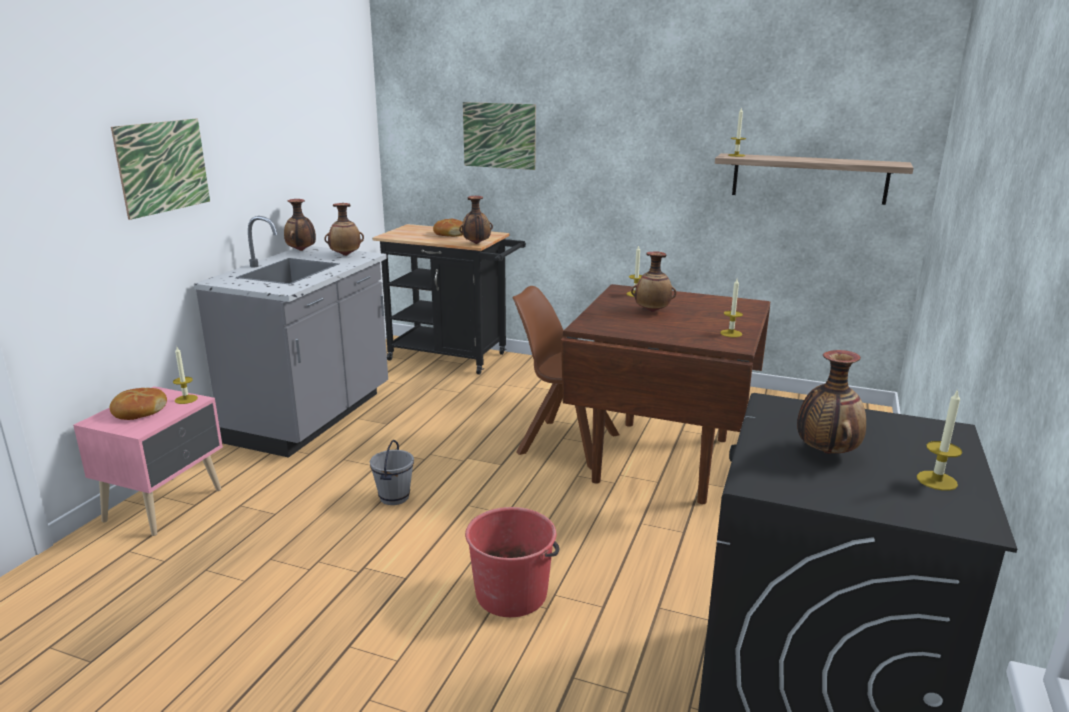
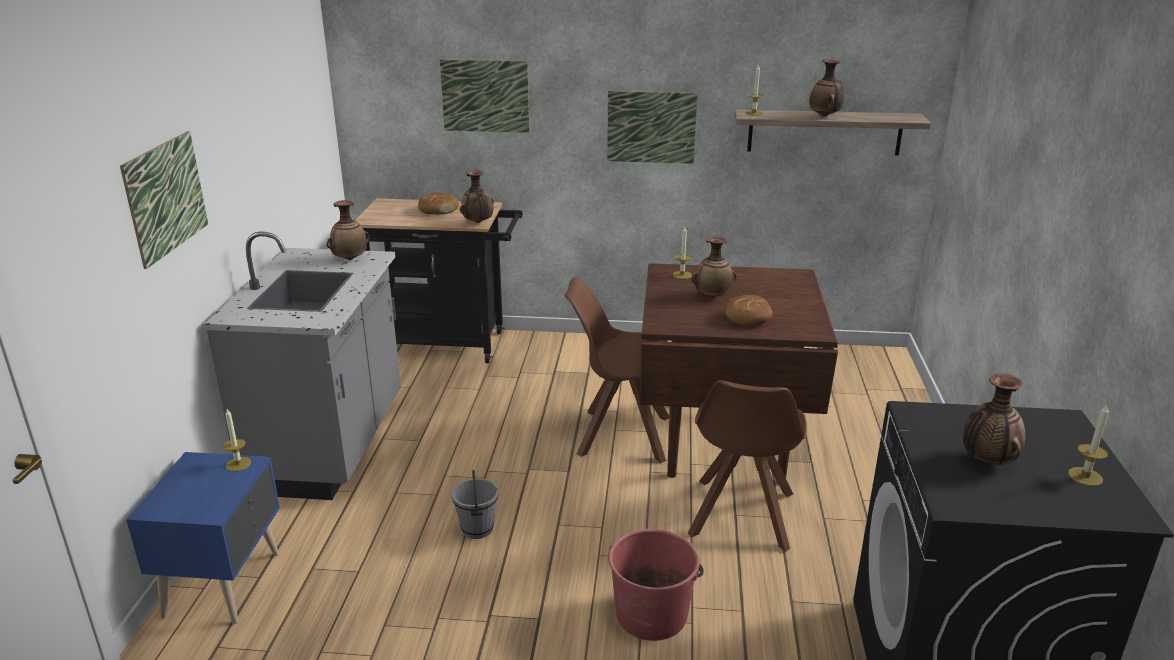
camera: 15 degrees left, 5 degrees up
pink nightstand [73,386,223,536] -> blue nightstand [126,452,280,624]
bread [110,388,167,420] -> bread moved to [724,295,772,327]
vase [284,199,316,251] -> vase moved to [809,59,844,117]
candle [720,279,743,337] -> none
none -> picture [607,91,697,164]
none -> brown chair [688,380,807,552]

